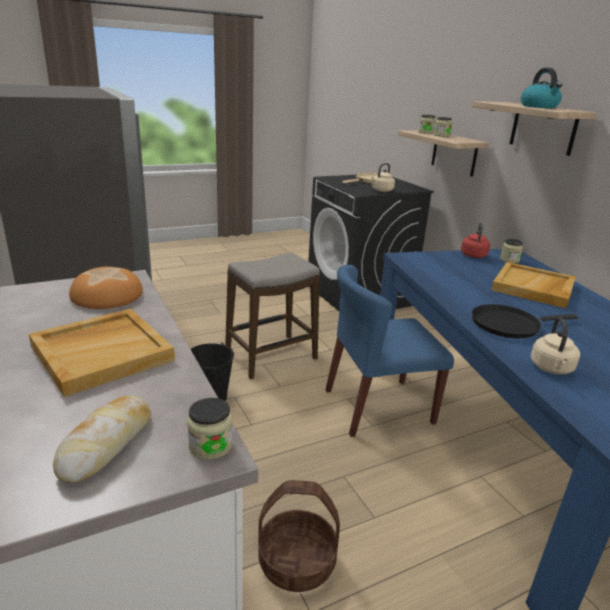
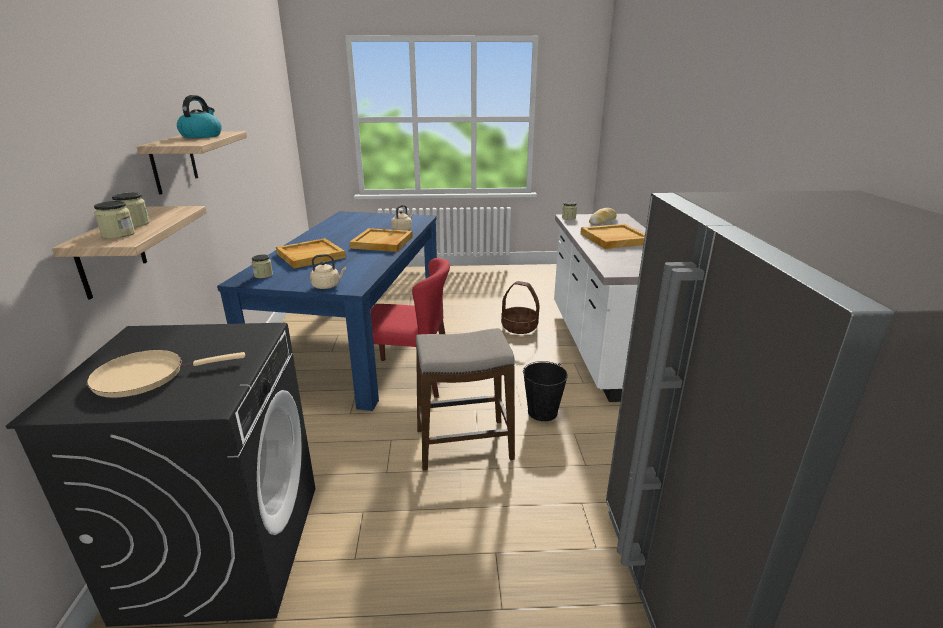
camera: 155 degrees left, 0 degrees up
bread [69,267,143,309] -> none
blue chair [326,265,454,437] -> red chair [371,258,450,398]
beige kettle [371,163,395,192] -> beige kettle moved to [310,254,346,289]
red kettle [461,223,490,258] -> none
black frying pan [472,304,578,338] -> beige tray [350,228,413,252]

